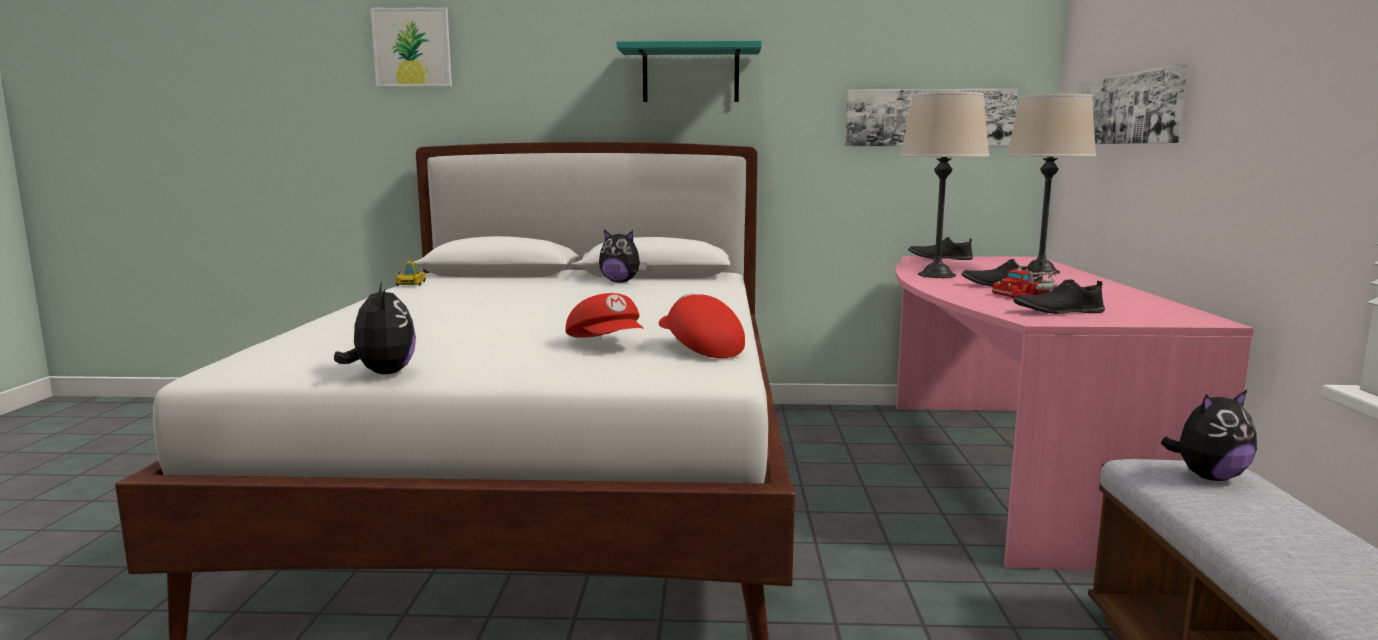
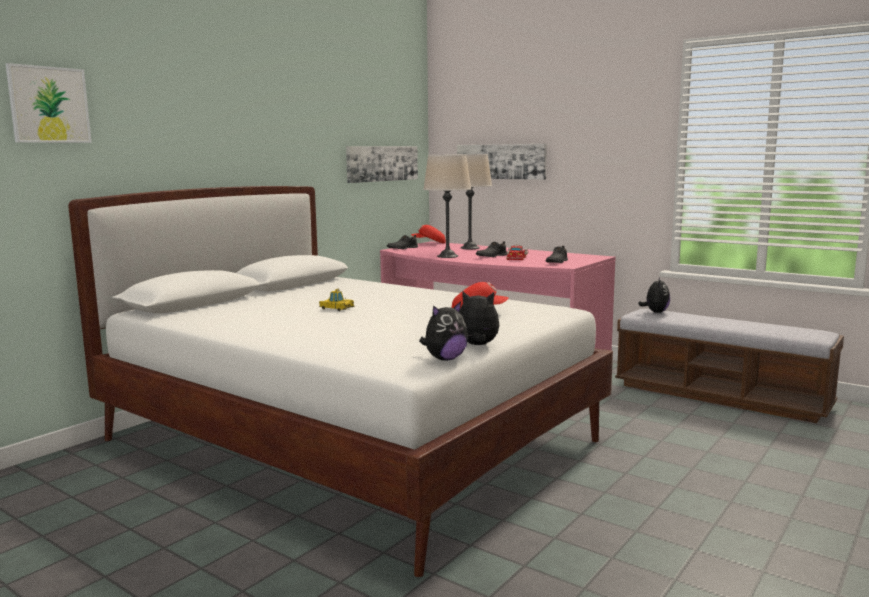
camera: 55 degrees left, 0 degrees up
toy car [396,260,426,286] -> toy car moved to [319,289,354,311]
plush toy [599,230,647,283] -> plush toy moved to [419,301,468,360]
turquoise shelf [617,41,762,102] -> none
red cap [659,293,745,358] -> red cap moved to [411,225,446,244]

